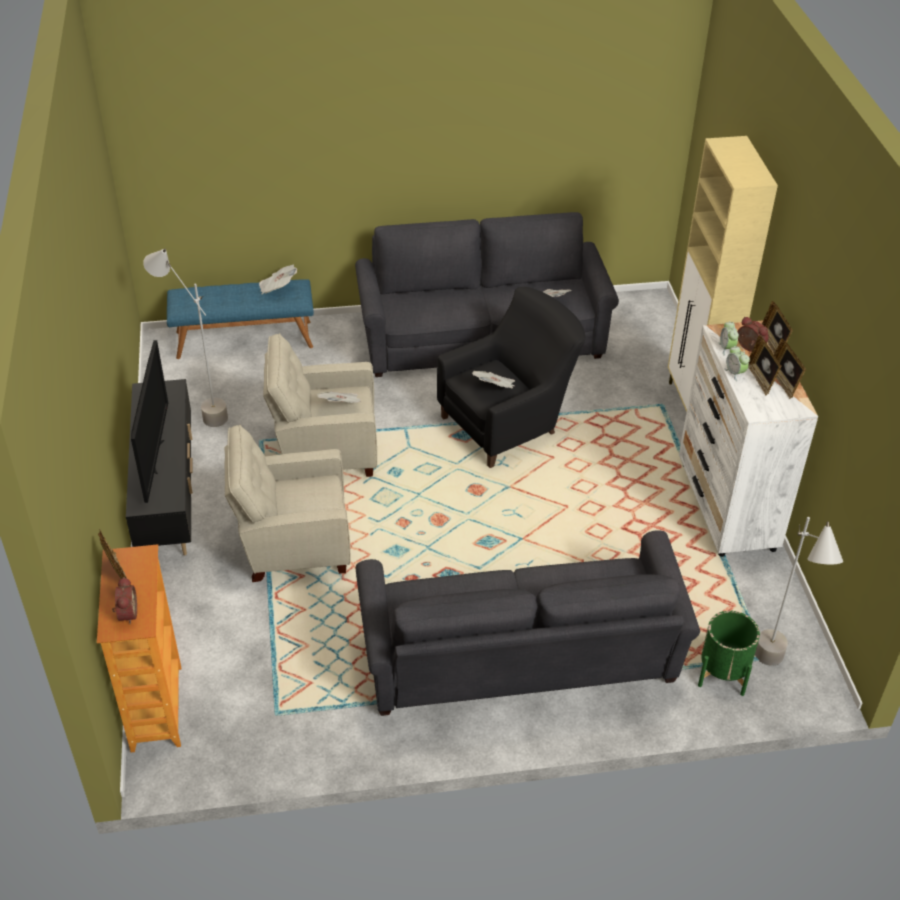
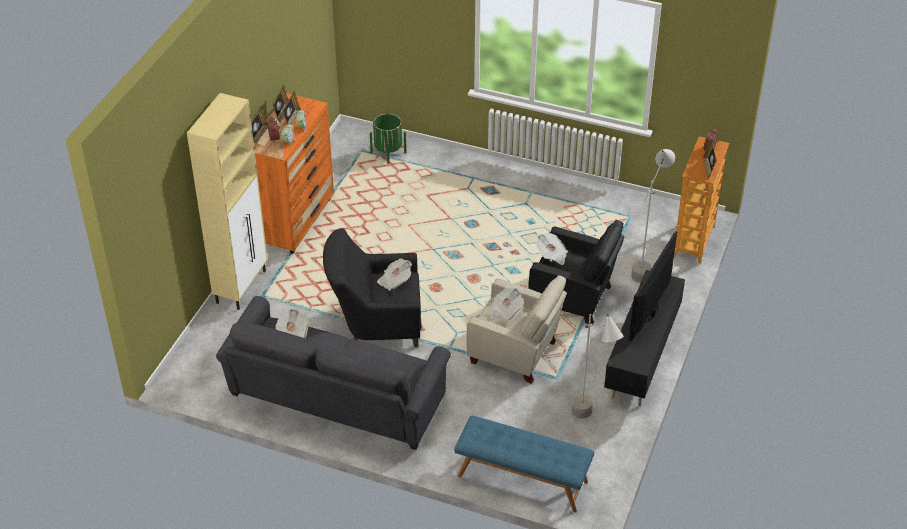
camera: 150 degrees left, 0 degrees up
beige armchair [224,425,351,582] -> black armchair [528,220,624,325]
newspaper [259,265,297,294] -> newspaper moved to [536,233,568,265]
grey sofa [356,530,700,716] -> none
white dresser [679,320,818,557] -> orange dresser [253,93,334,254]
grey floor lamp [755,517,843,666] -> grey floor lamp moved to [631,149,675,283]

